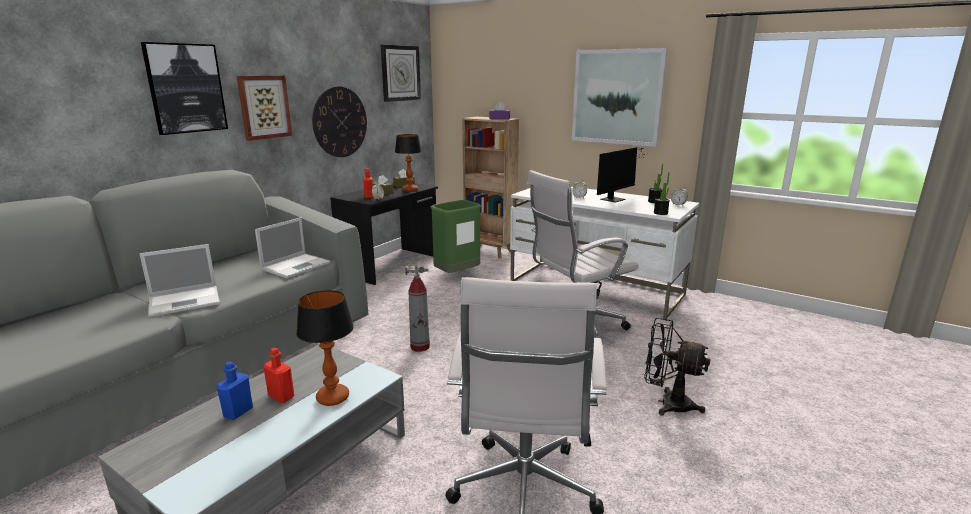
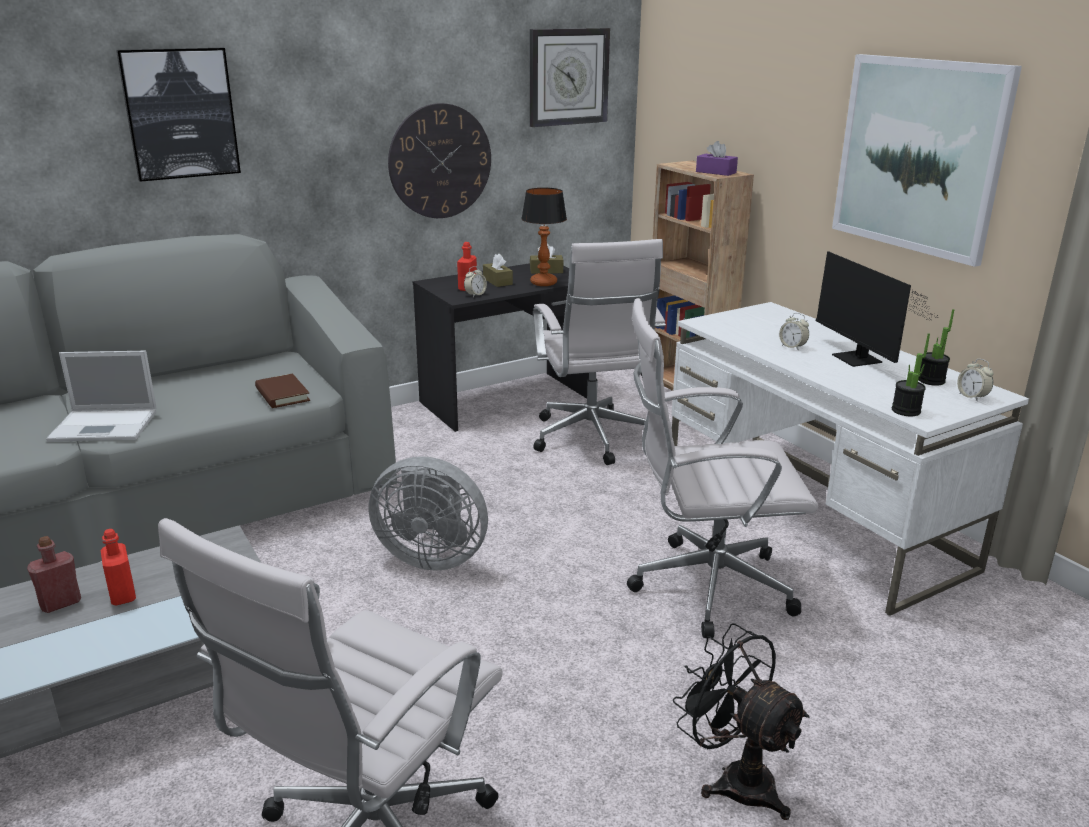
camera: 25 degrees right, 5 degrees up
blue bottle [216,361,253,420] -> red bottle [27,536,81,613]
picture [237,76,292,141] -> none
laptop [255,217,330,278] -> brown book [255,374,310,408]
table lamp [296,290,354,406] -> none
fire extinguisher [405,264,430,352] -> grey fan [369,456,488,571]
green trash can [430,200,481,273] -> white office chair [533,239,666,465]
monitor [597,147,645,203] -> monitor turned 90 degrees clockwise [816,251,939,367]

